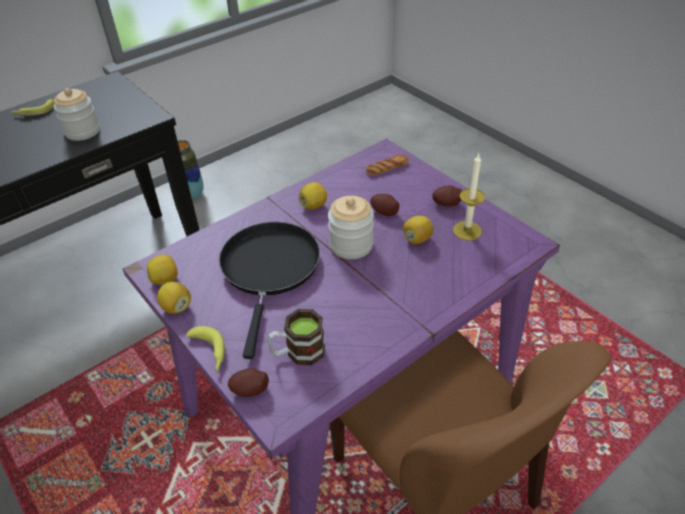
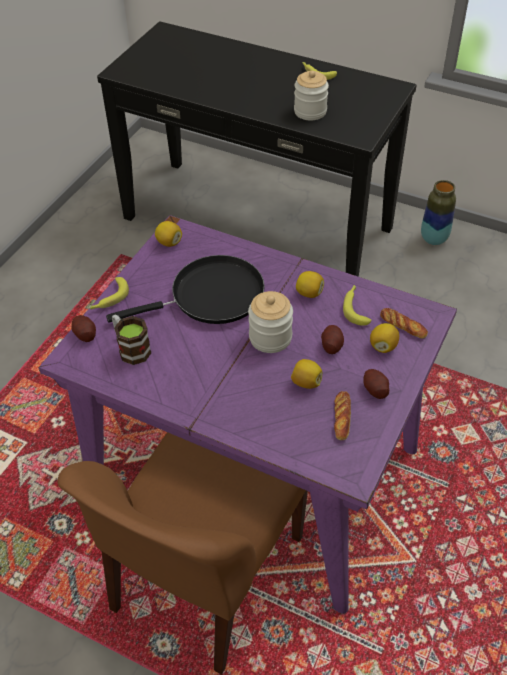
camera: 65 degrees right, 5 degrees up
lemon [157,281,191,314] -> lemon moved to [370,323,399,353]
candle [453,154,485,240] -> bread [334,391,351,440]
none -> banana [343,285,372,326]

